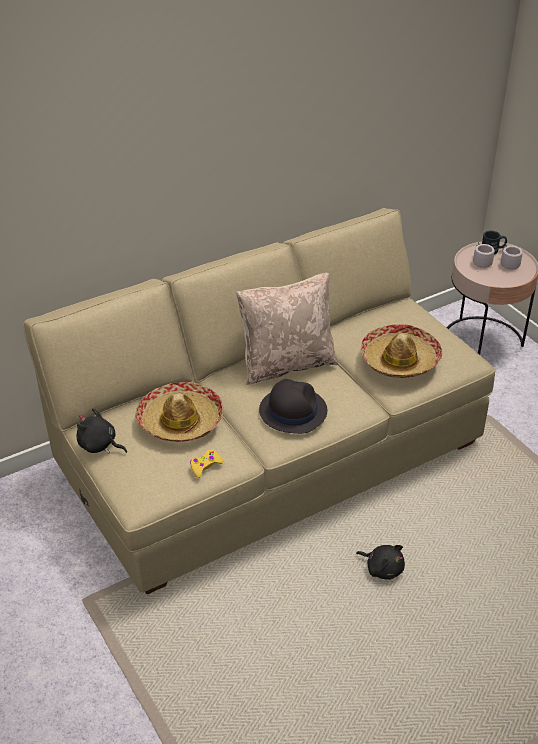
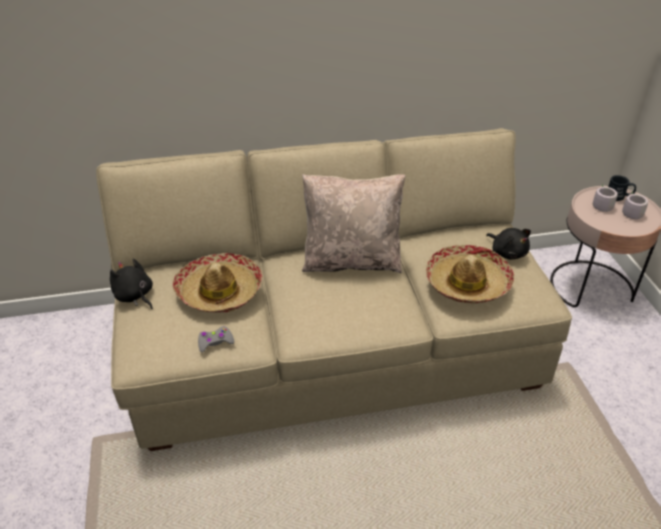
camera: 20 degrees right, 0 degrees up
yellow game controller [190,449,224,478] -> grey game controller [198,326,234,352]
black hat [259,379,327,434] -> none
black plush toy [356,545,405,580] -> black plush toy moved to [486,228,531,260]

